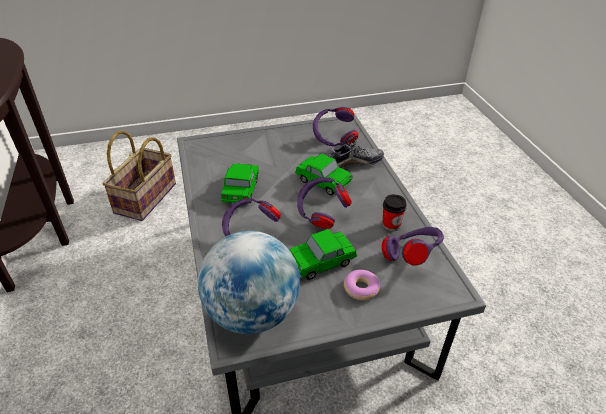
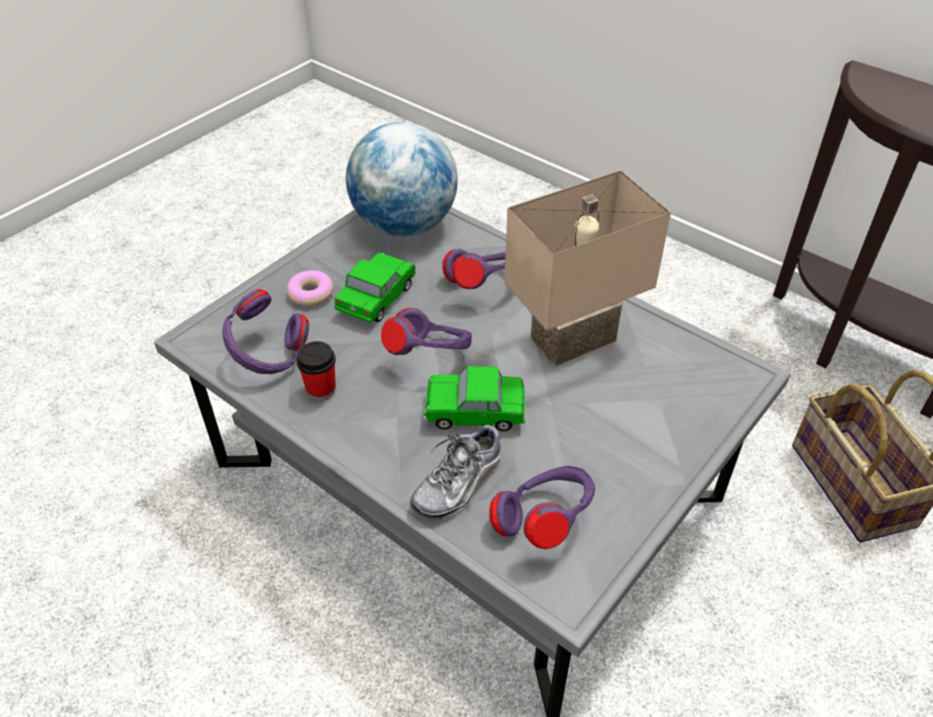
camera: 145 degrees right, 5 degrees up
toy car [221,164,259,204] -> beige table lamp [504,170,671,366]

